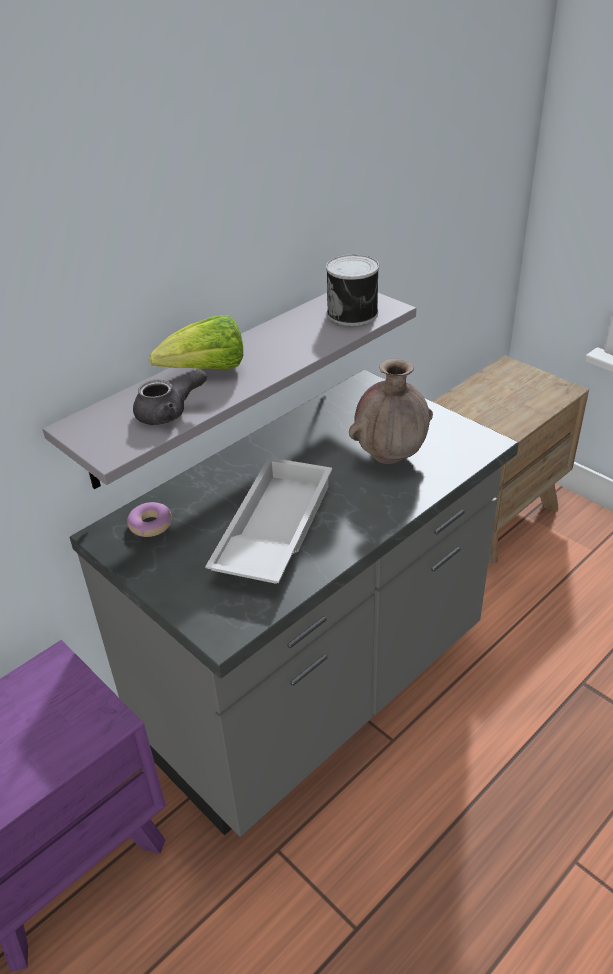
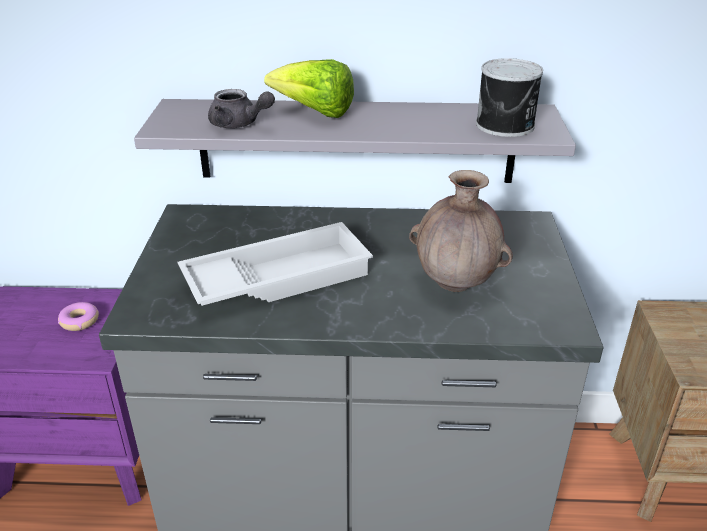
camera: 45 degrees right, 5 degrees down
donut [127,502,172,537] -> donut moved to [58,302,99,331]

